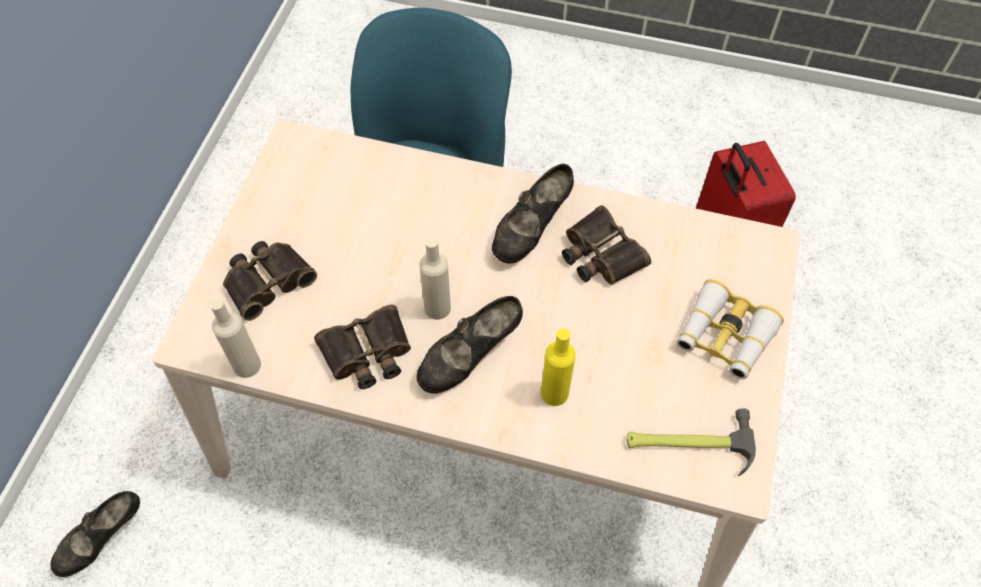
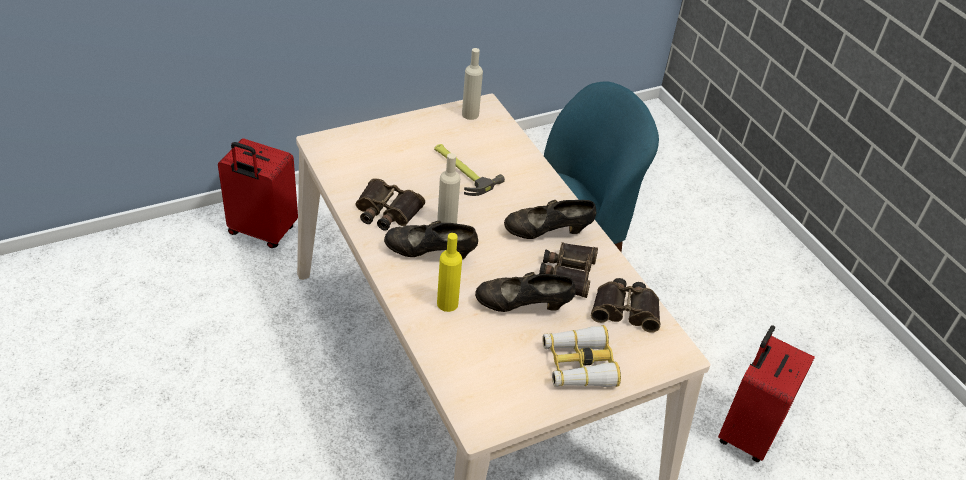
camera: 45 degrees right, 15 degrees down
black shoe [50,491,140,577] -> black shoe moved to [475,272,576,312]
beige bottle [210,298,261,378] -> beige bottle moved to [462,48,483,120]
binoculars [223,241,317,321] -> binoculars moved to [591,278,660,333]
hammer [626,409,756,476] -> hammer moved to [434,144,505,196]
none -> red suitcase [218,139,298,248]

